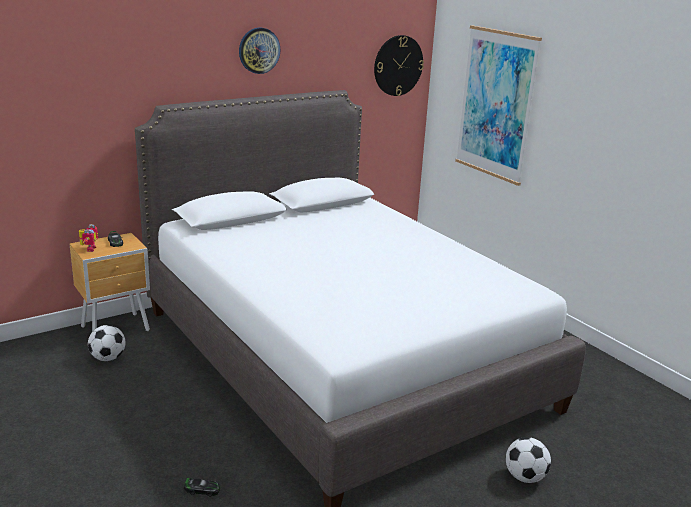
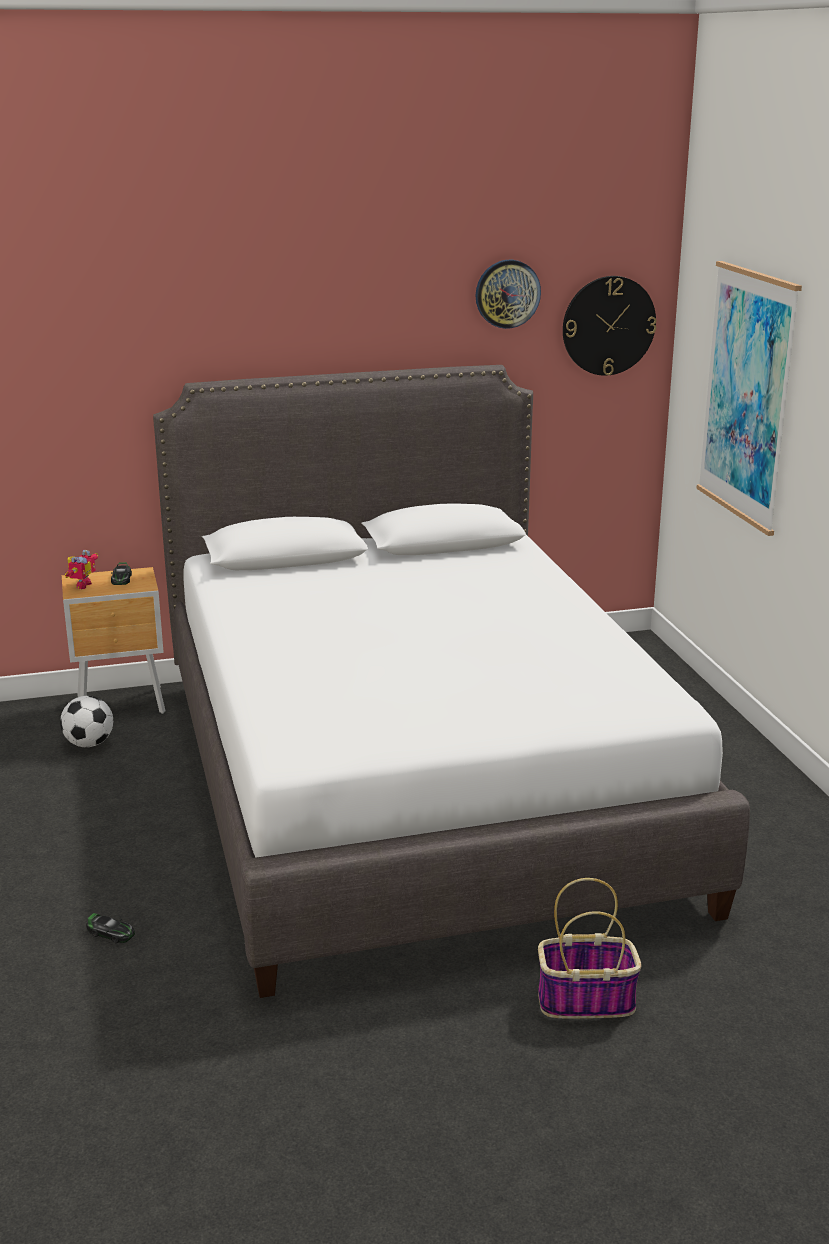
camera: 20 degrees right, 0 degrees up
wall clock [239,28,280,74] -> wall clock moved to [476,260,541,329]
football [506,437,551,483] -> basket [538,878,642,1018]

